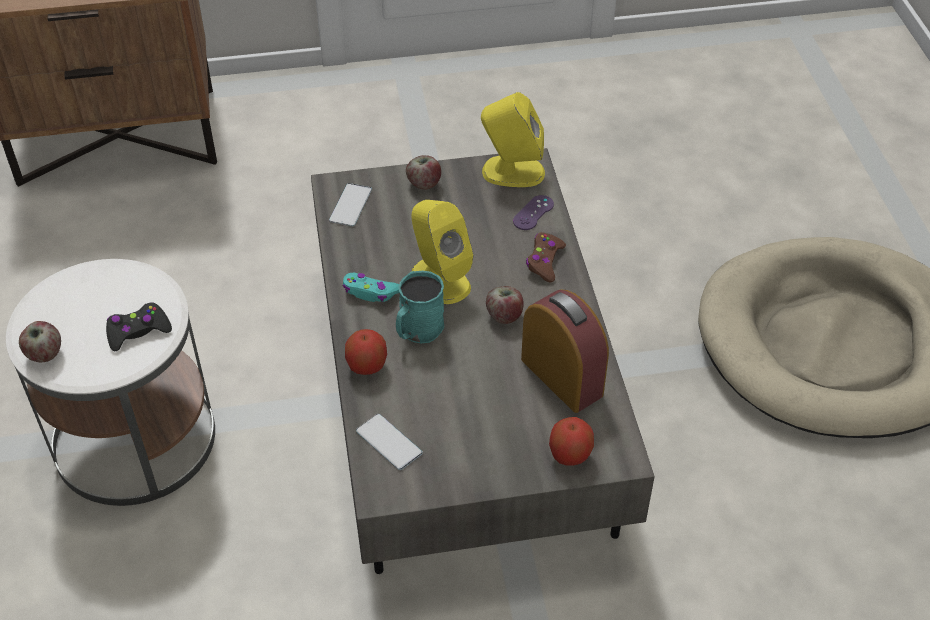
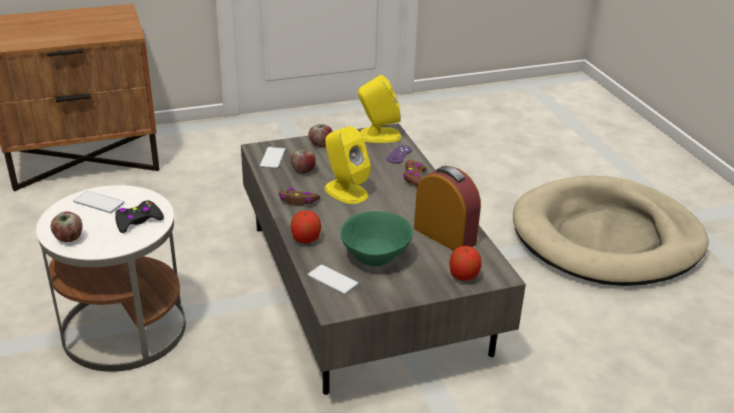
camera: 10 degrees left, 15 degrees down
turquoise game controller [343,273,399,302] -> brown game controller [279,188,320,206]
turquoise mug [396,271,444,343] -> none
apple [486,286,524,324] -> apple moved to [291,150,316,174]
none -> phone [73,191,124,213]
none -> green bowl [340,211,413,266]

